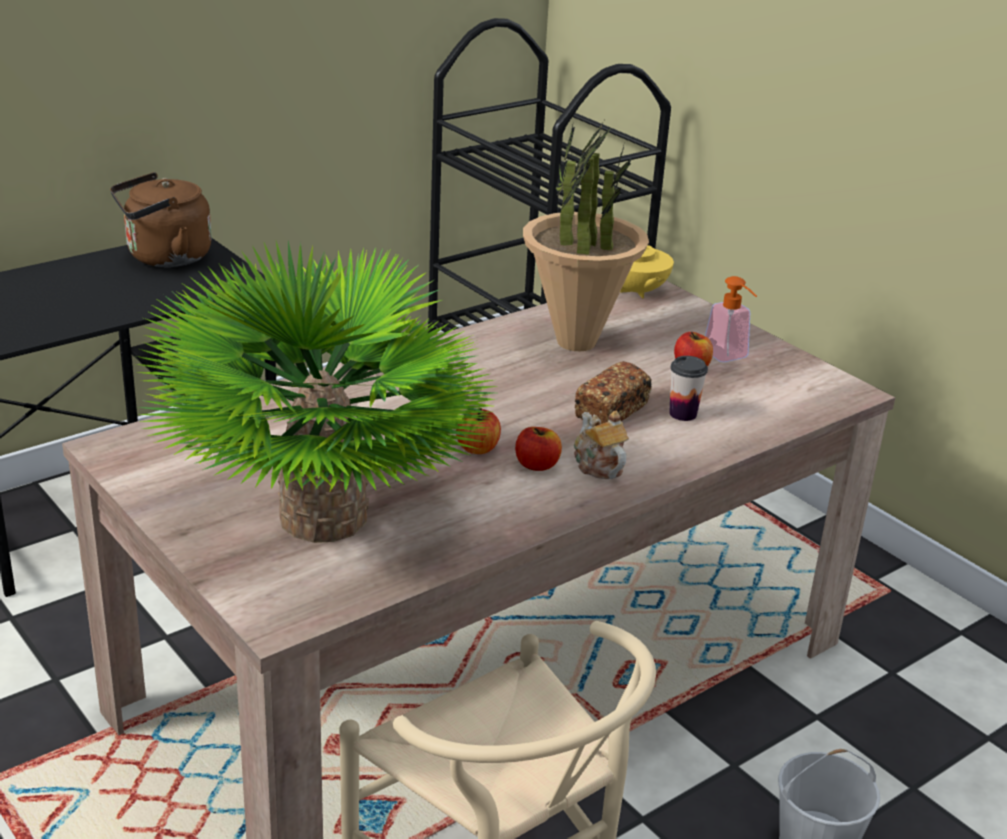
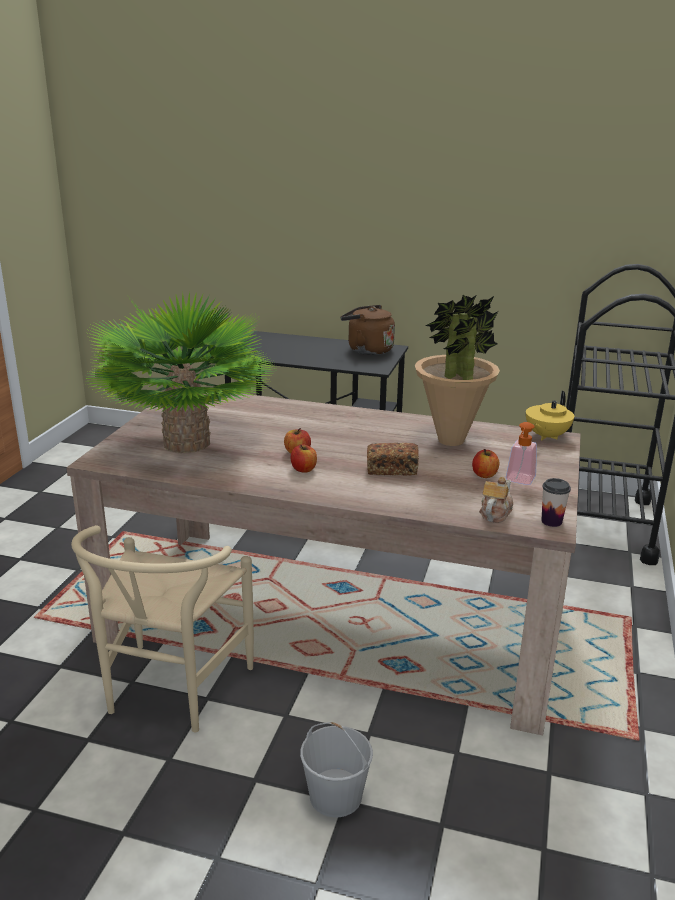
camera: 55 degrees right, 5 degrees down
teapot [574,411,629,479] -> teapot moved to [479,477,513,523]
cup [669,356,708,421] -> cup moved to [541,478,571,527]

